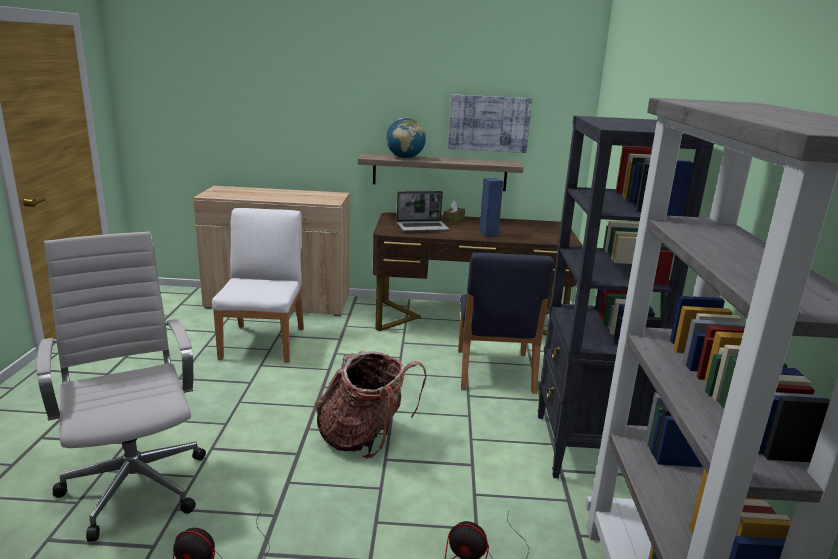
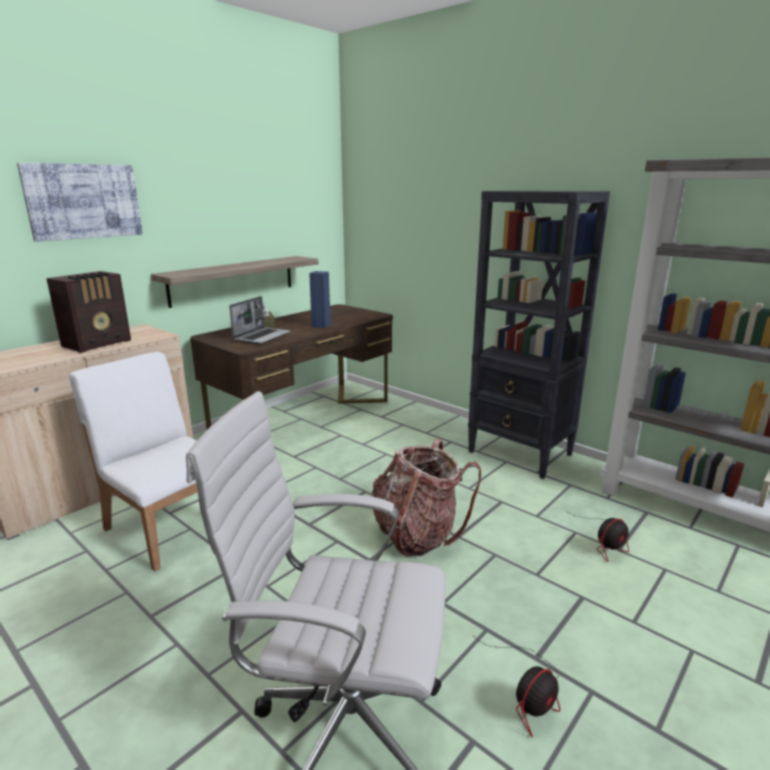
camera: 50 degrees left, 0 degrees up
globe [386,118,426,158] -> none
picture [448,94,532,153] -> picture moved to [17,163,143,242]
blue chair [458,252,554,394] -> none
none -> radio [46,271,131,353]

